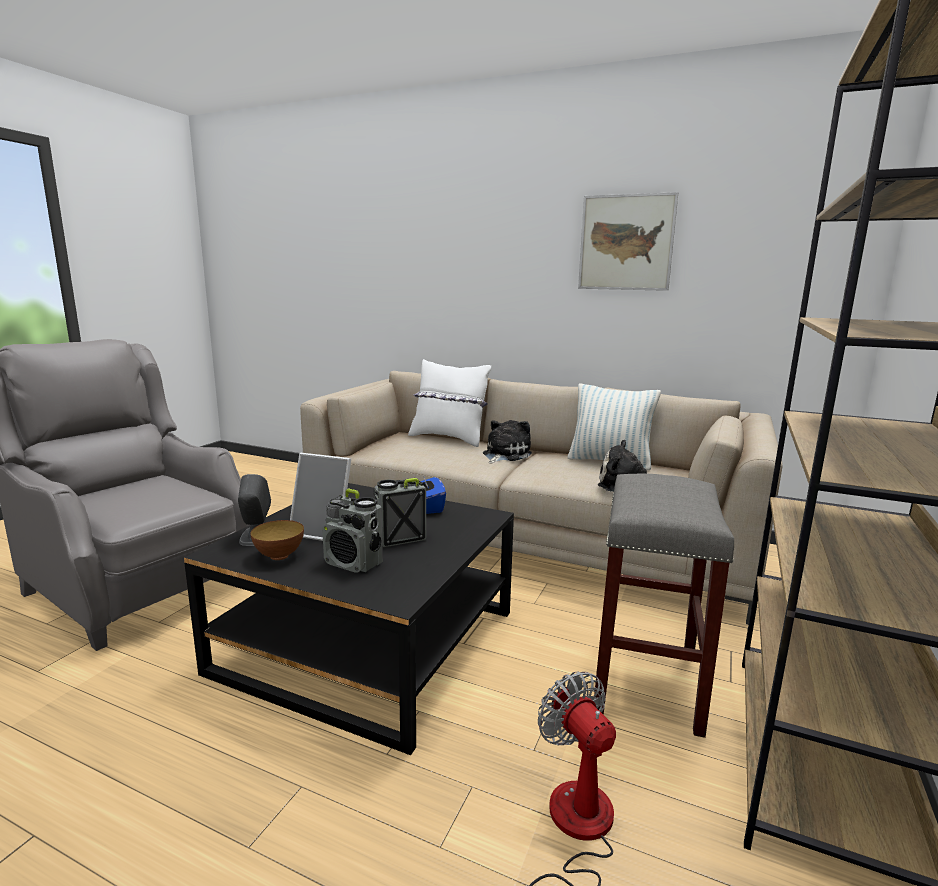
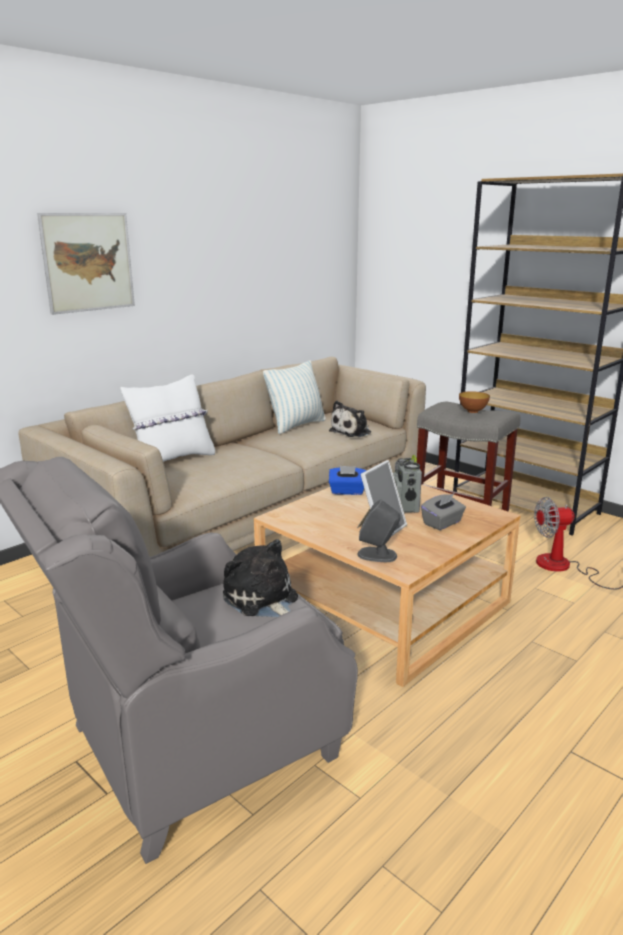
camera: 70 degrees left, 5 degrees up
black coffee table [184,483,514,755] -> beige coffee table [254,484,521,687]
bowl [251,520,304,560] -> bowl moved to [459,391,490,413]
radio [322,489,383,573] -> grey tissue box [421,493,466,530]
plush toy [483,420,532,464] -> plush toy moved to [223,539,298,617]
picture [578,192,678,291] -> picture moved to [37,213,135,315]

